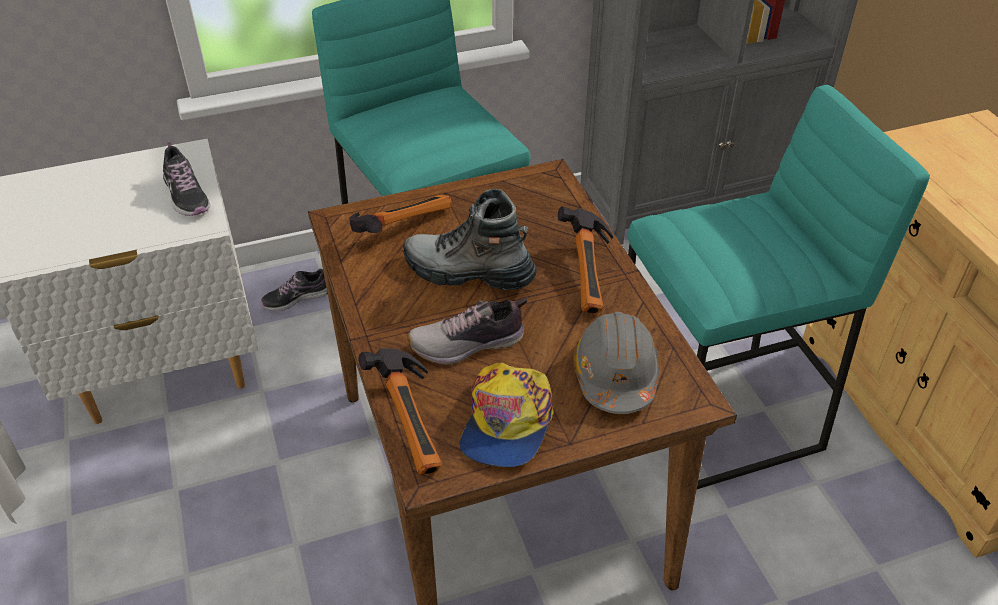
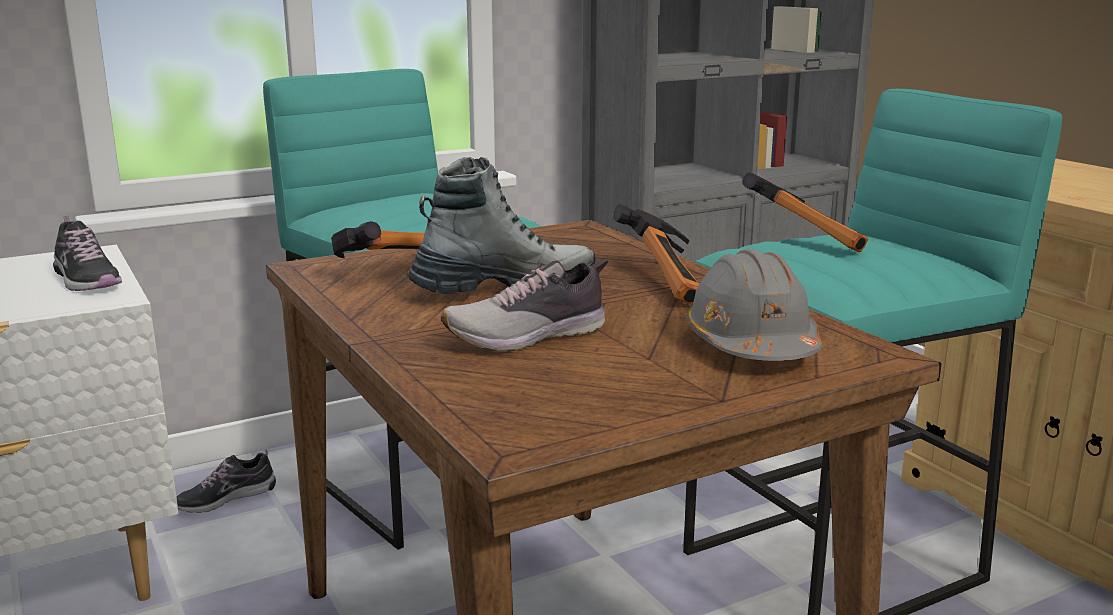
camera: 10 degrees left, 25 degrees down
hammer [359,348,442,475] -> hammer moved to [742,173,868,252]
boot [403,189,537,290] -> boot turned 150 degrees clockwise [407,157,595,294]
cap [460,363,554,467] -> none

